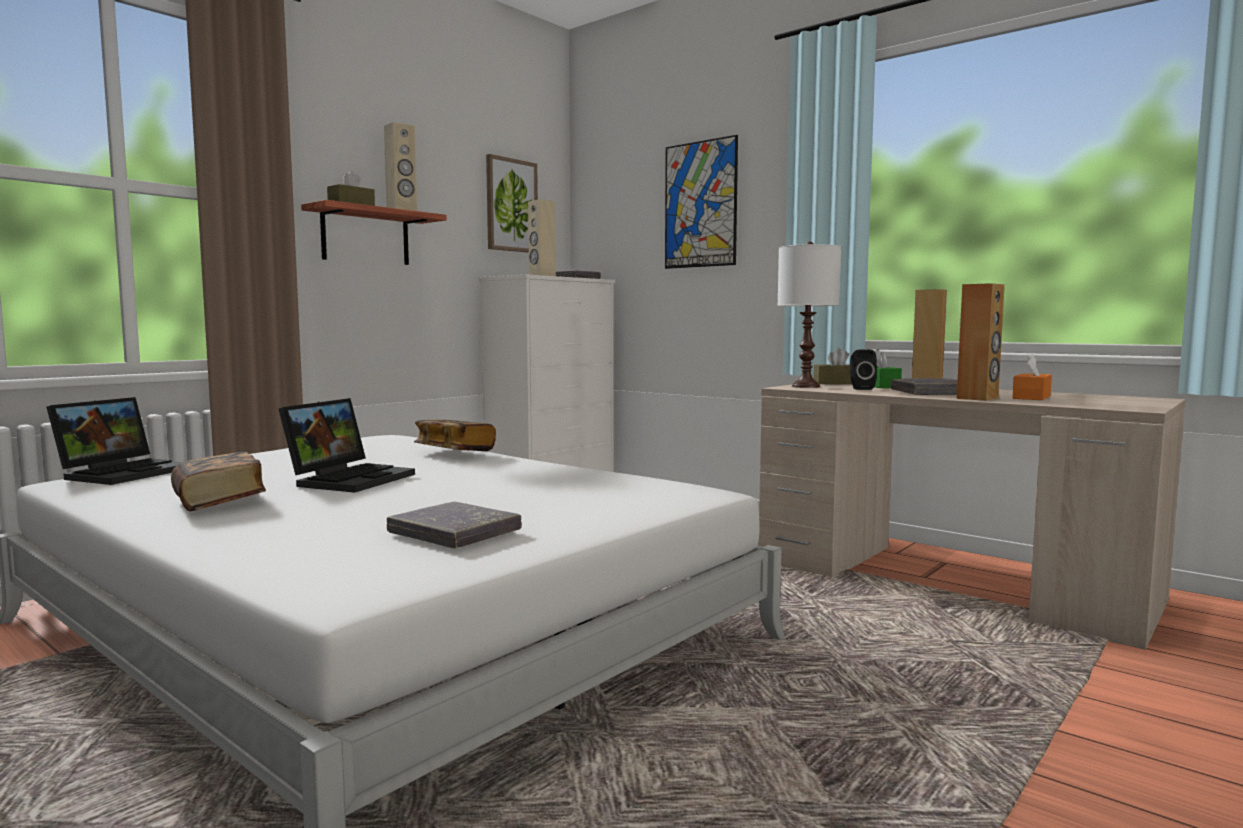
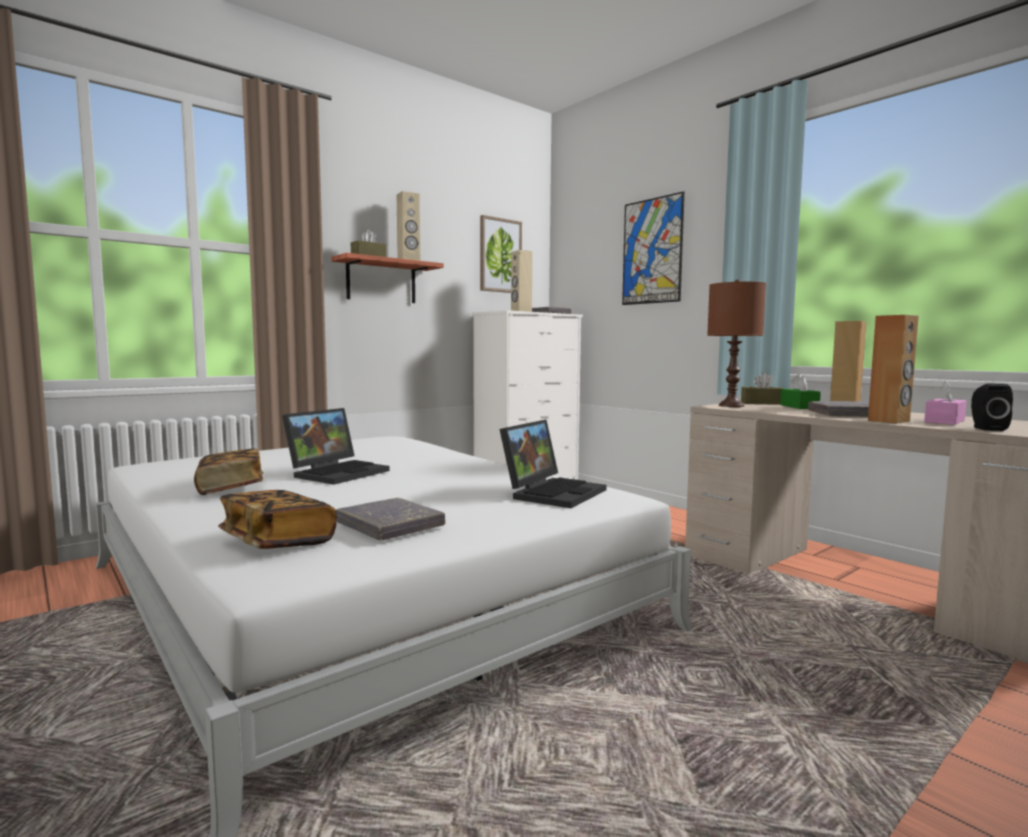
camera: 10 degrees right, 0 degrees up
laptop [46,397,182,485] -> laptop moved to [499,419,607,508]
book [414,419,496,451] -> book moved to [218,490,337,549]
white table lamp [777,242,841,388] -> brown table lamp [707,279,766,407]
black speaker [850,350,877,390] -> black speaker moved to [971,384,1013,431]
orange tissue box [1012,354,1052,400] -> pink tissue box [924,381,967,425]

